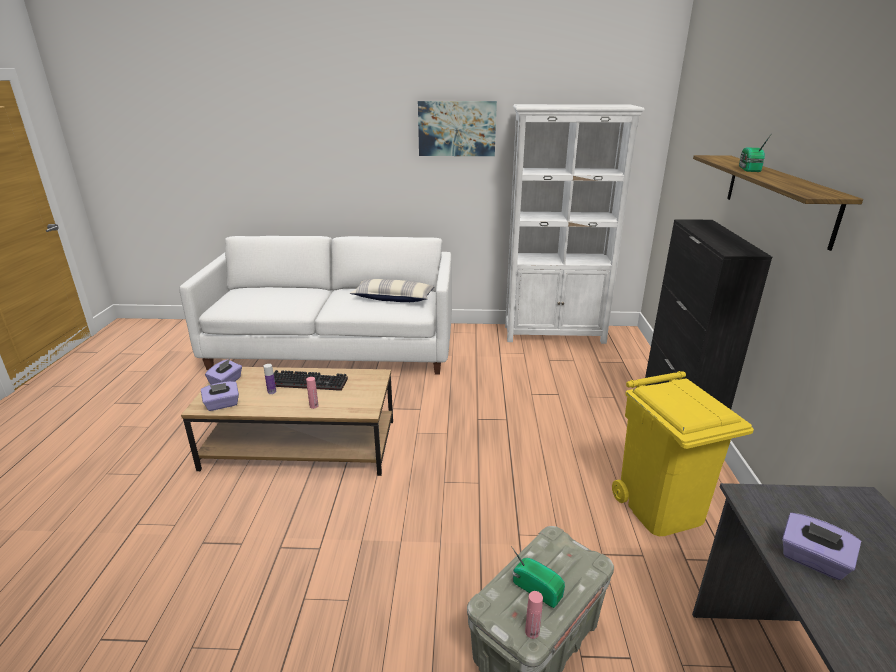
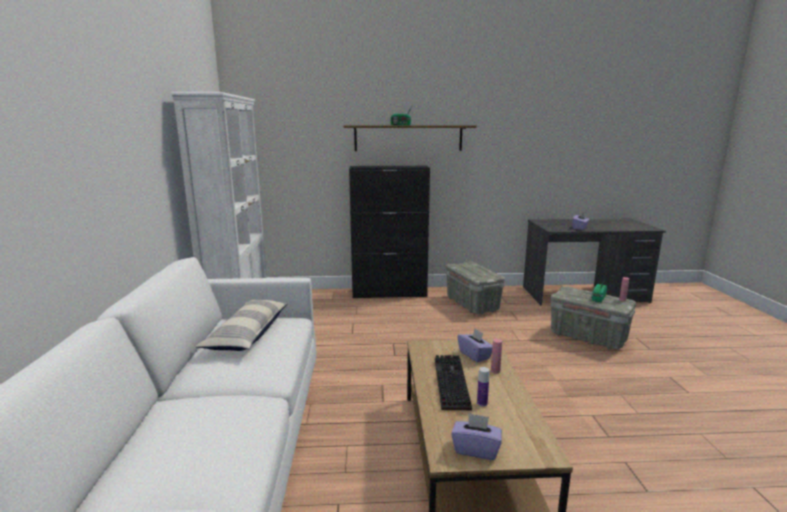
camera: 95 degrees left, 10 degrees down
purple tissue box [201,381,239,411] -> purple tissue box moved to [457,329,492,362]
picture [418,101,497,156] -> none
yellow trash can [612,371,754,536] -> grey storage box [446,261,505,314]

